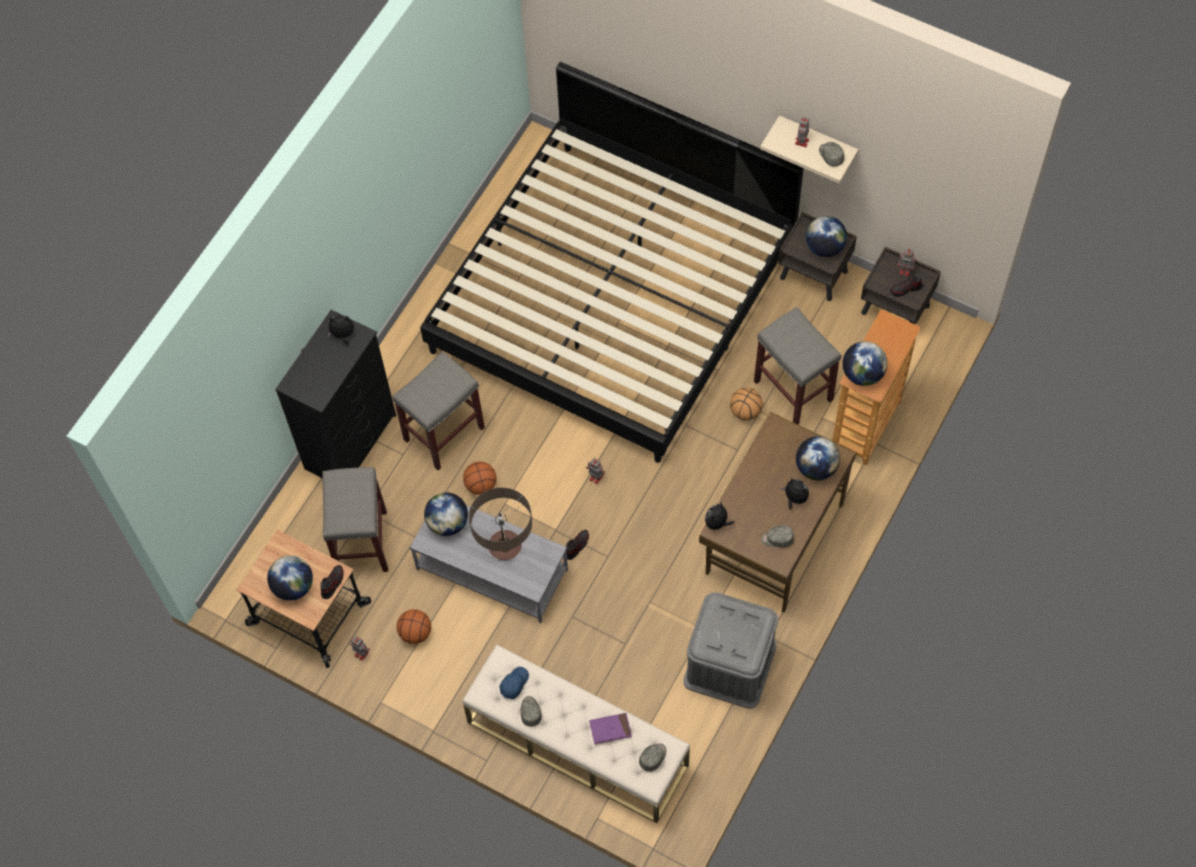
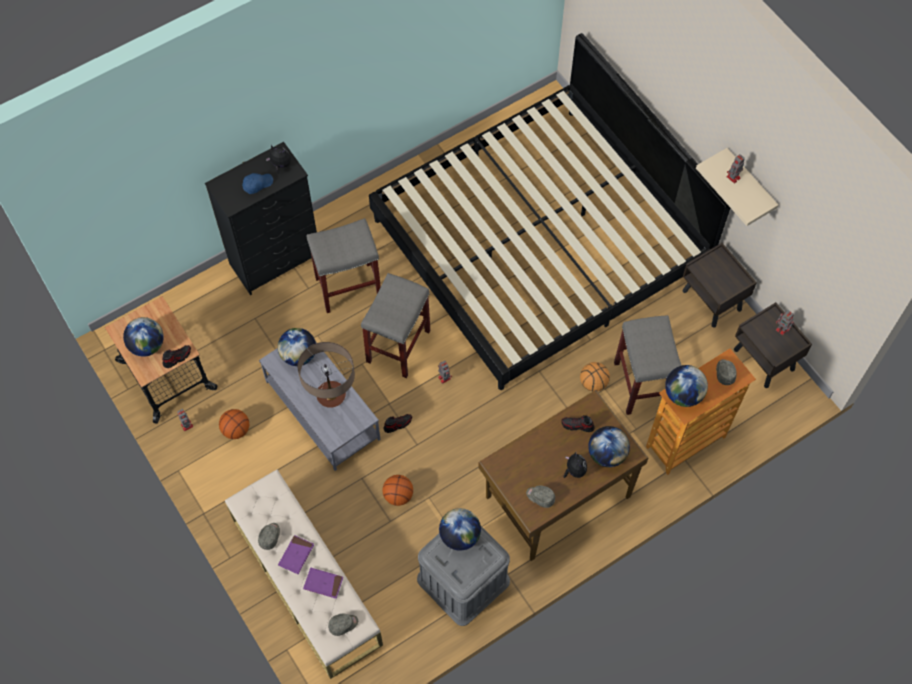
camera: 25 degrees right, 0 degrees up
grey stool [322,467,388,572] -> grey stool moved to [361,273,430,378]
basketball [463,462,496,495] -> basketball moved to [382,475,413,506]
blue cap [500,667,529,699] -> blue cap moved to [242,173,273,194]
plush toy [705,503,734,532] -> none
globe [806,216,847,257] -> globe moved to [439,508,481,551]
grey cap [819,142,844,167] -> grey cap moved to [716,359,737,385]
shoe [890,274,923,297] -> shoe moved to [561,415,595,432]
none -> purple book [278,535,314,574]

